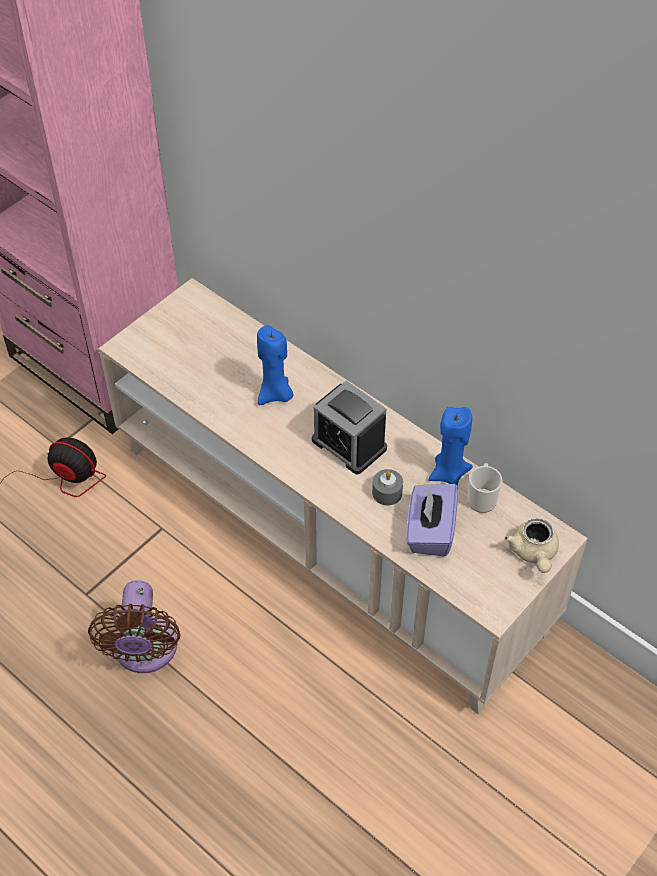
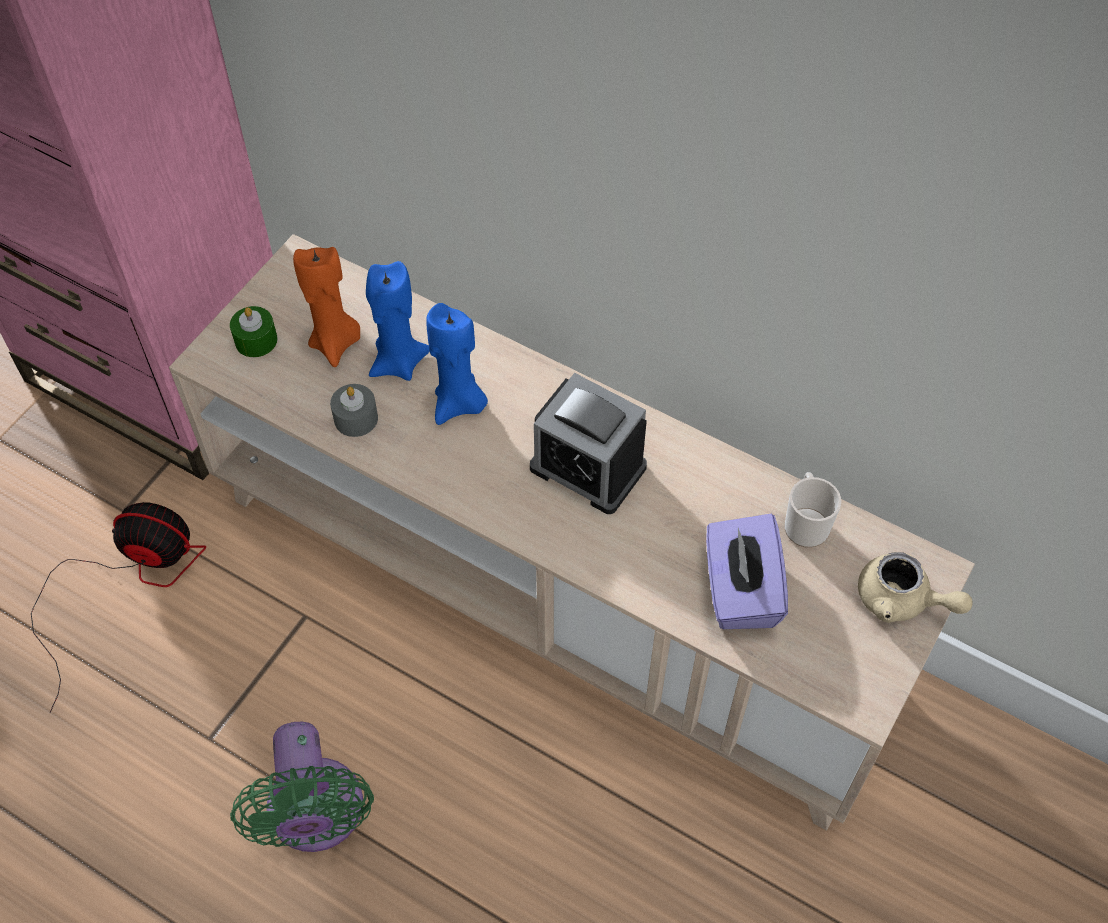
camera: 10 degrees left, 5 degrees up
brown fan [88,580,180,673] -> green fan [230,722,374,852]
grey candle [372,469,403,505] -> grey candle moved to [330,384,378,437]
blue candle [428,407,473,486] -> blue candle moved to [366,261,430,381]
beige teapot [504,518,559,573] -> beige teapot turned 45 degrees counterclockwise [858,552,972,623]
none -> green candle [230,306,278,357]
none -> orange candle [293,247,360,367]

